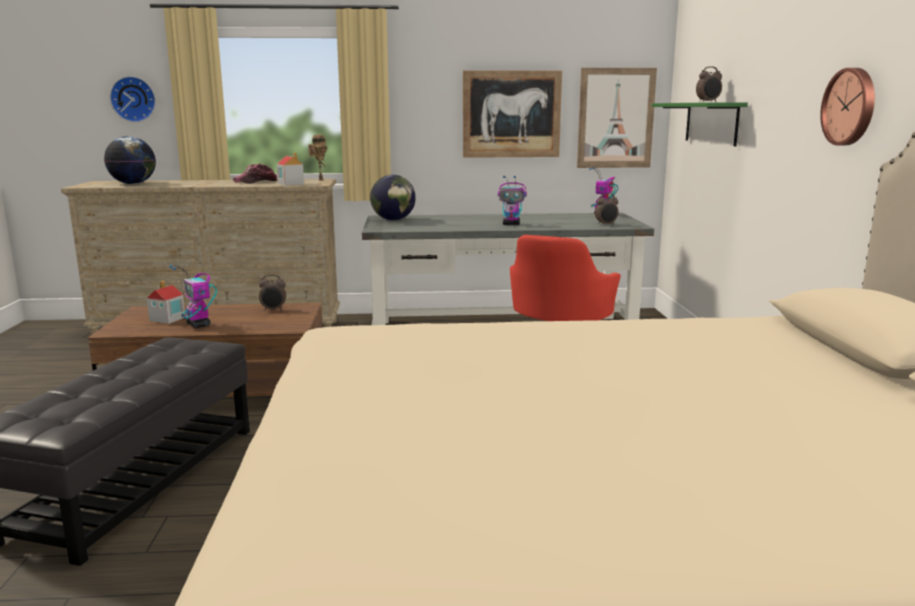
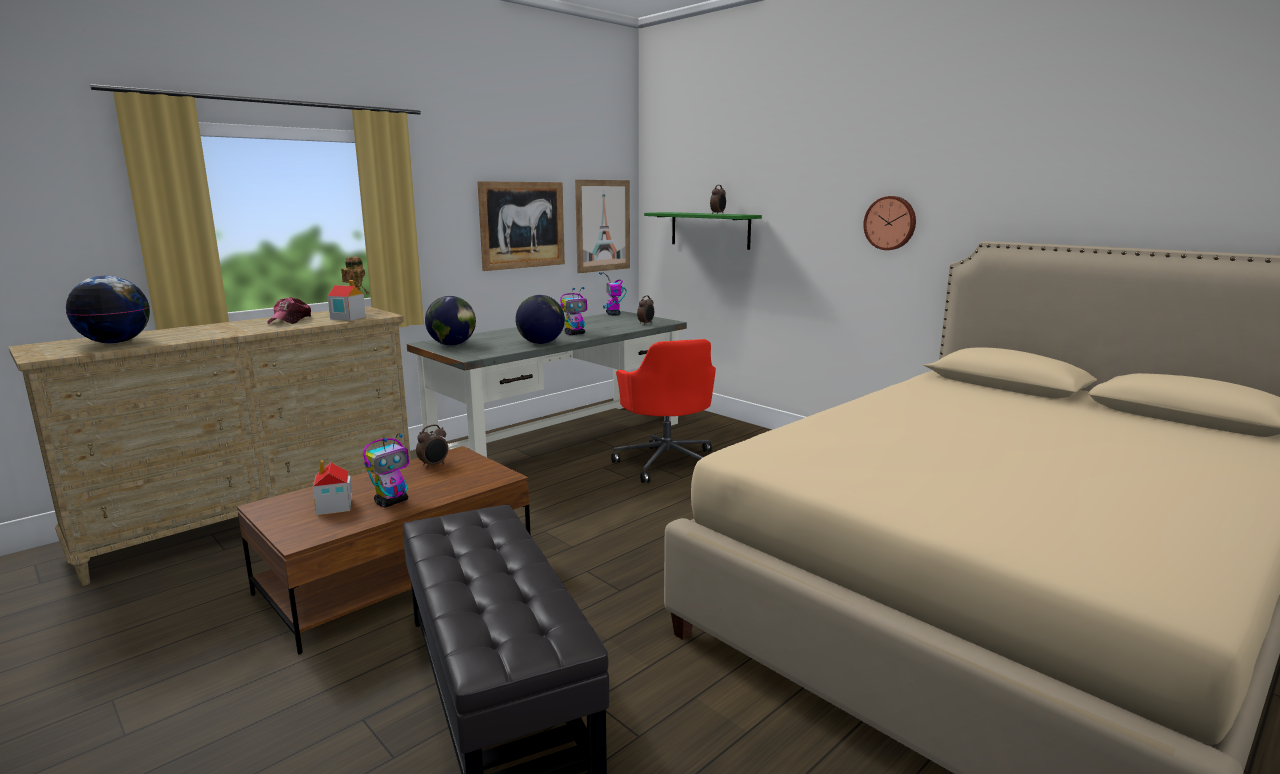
camera: 40 degrees left, 0 degrees up
wall clock [110,76,156,122] -> none
toy robot [169,265,217,328] -> toy robot turned 60 degrees counterclockwise [363,434,409,507]
none -> globe [515,295,565,344]

